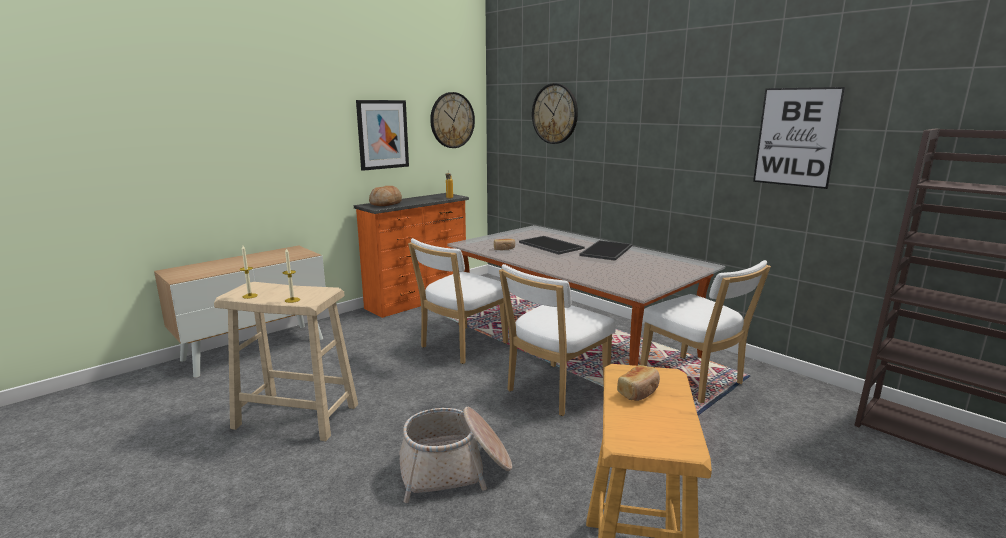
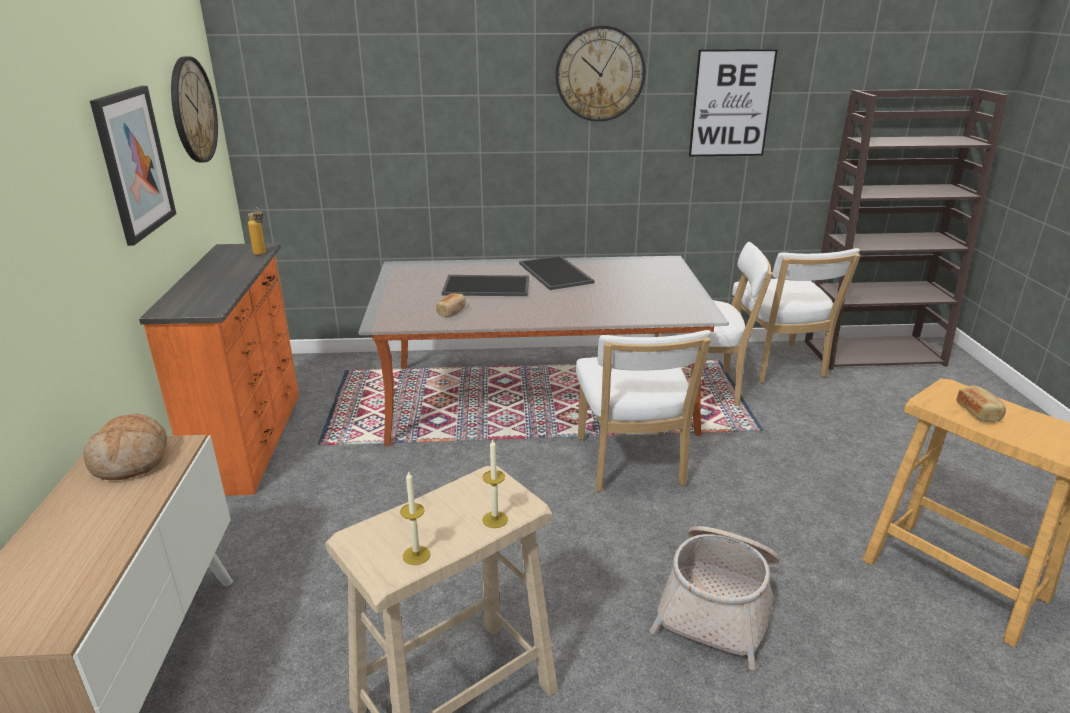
camera: 50 degrees left, 10 degrees up
bread [369,186,402,206] -> bread moved to [83,414,167,480]
white chair [408,238,510,364] -> white chair moved to [732,248,861,383]
wall clock [532,83,578,144] -> wall clock moved to [556,25,645,122]

